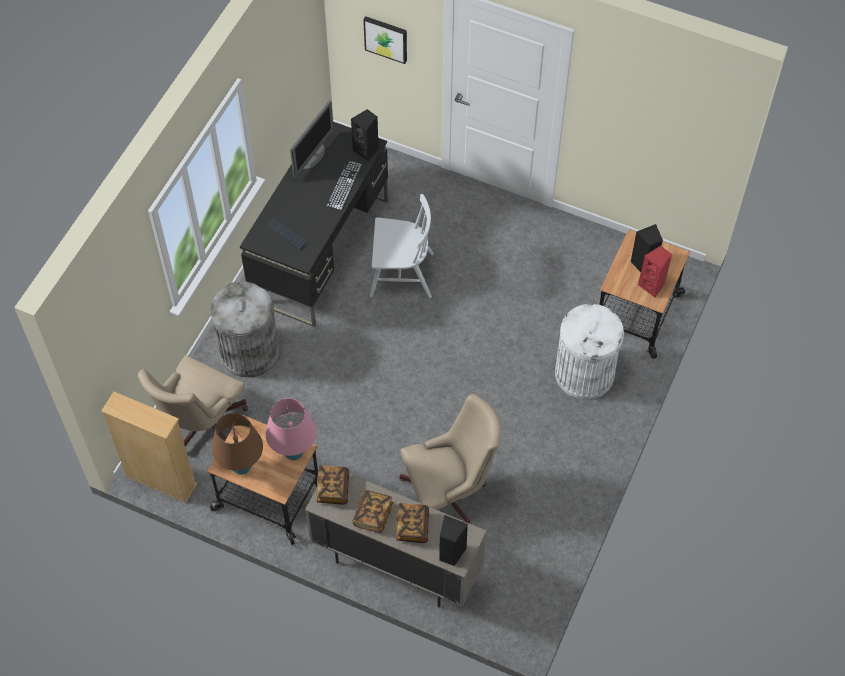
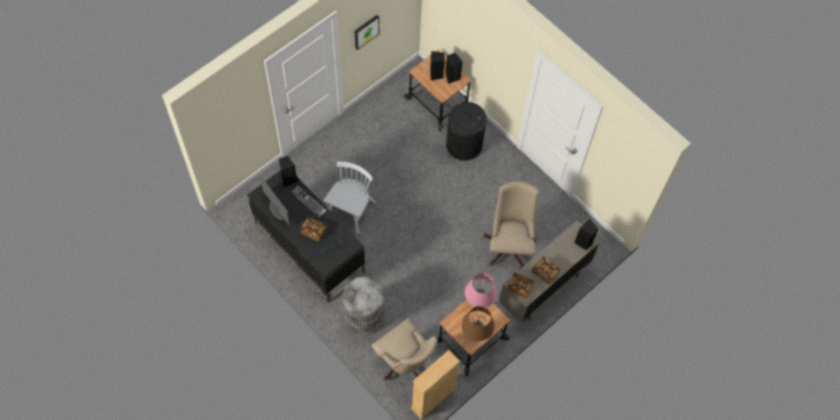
camera: 70 degrees left, 5 degrees up
picture [363,16,407,64] -> picture moved to [355,15,379,50]
book [395,503,429,543] -> book moved to [301,216,328,241]
white trash can [555,304,624,399] -> black trash can [446,102,487,161]
red speaker [638,246,672,298] -> black speaker [446,53,463,84]

